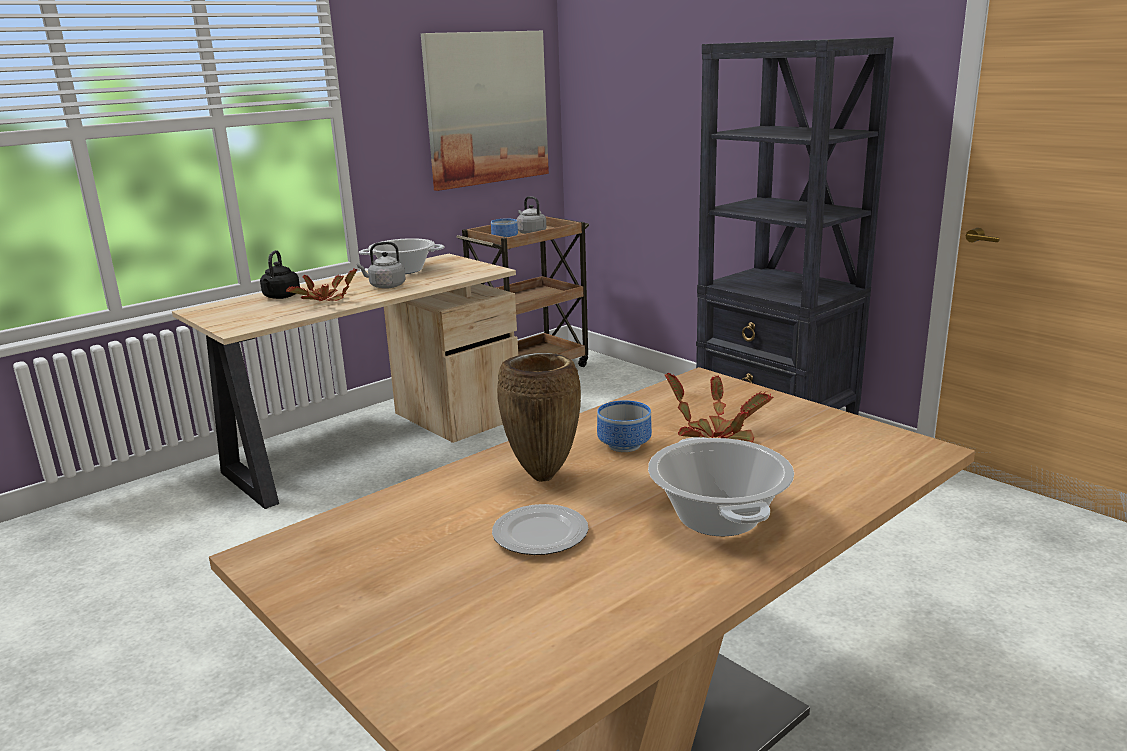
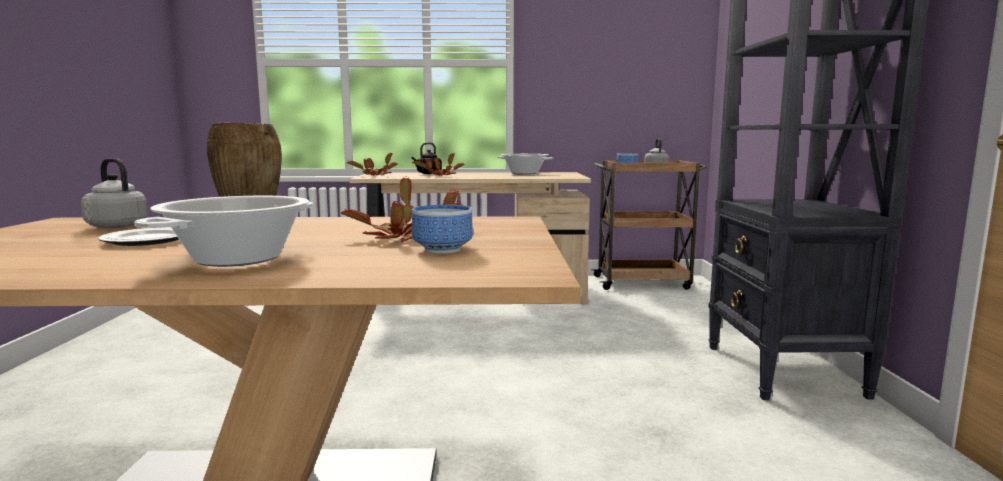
camera: 40 degrees right, 10 degrees down
grey kettle [357,242,406,289] -> grey kettle moved to [81,158,148,228]
picture [420,31,549,191] -> none
bowl [597,400,652,452] -> bowl moved to [412,205,473,254]
none -> potted plant [347,152,398,175]

